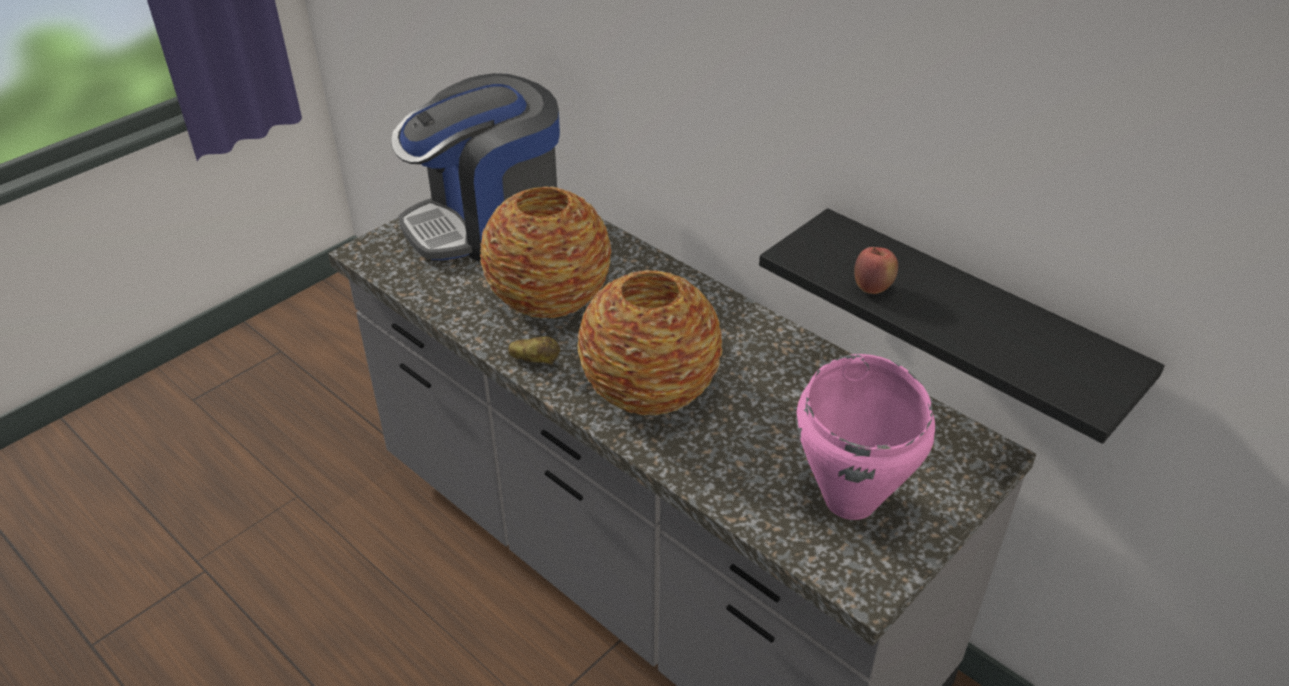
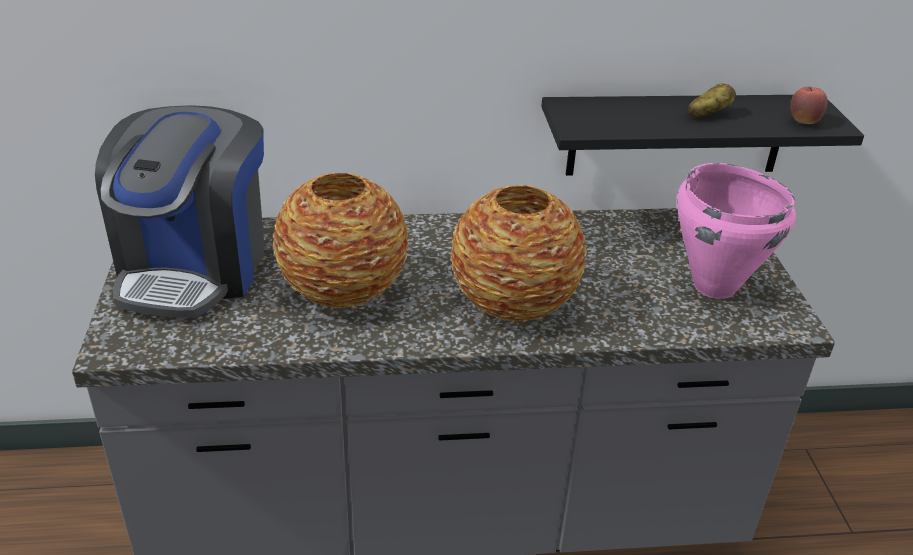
camera: 50 degrees left, 5 degrees down
potato [508,336,560,364] -> potato moved to [688,83,736,117]
apple [854,247,898,294] -> apple moved to [791,86,827,124]

